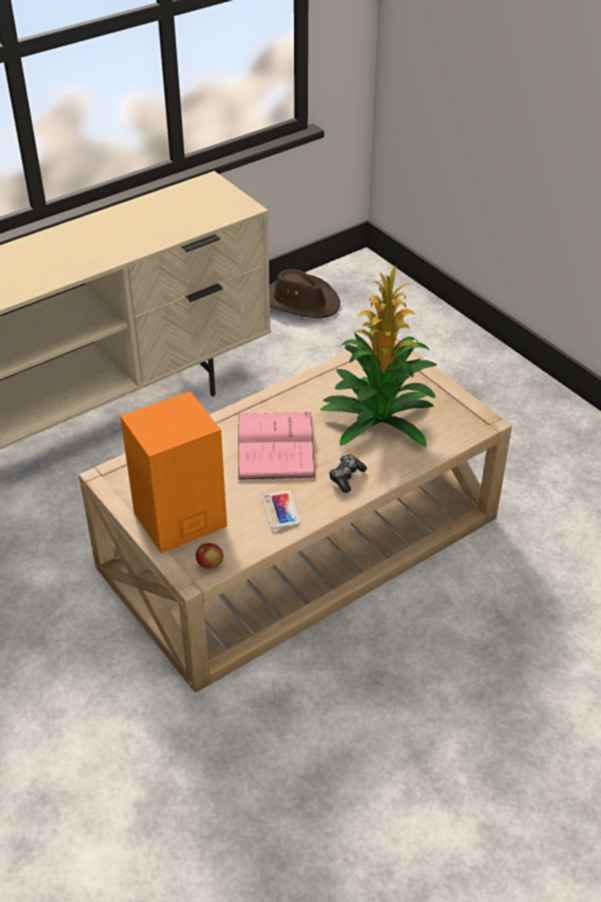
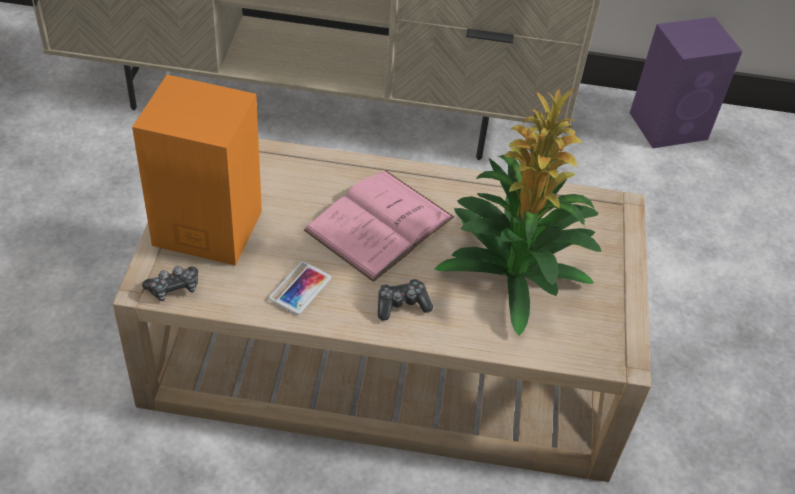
camera: 40 degrees right, 5 degrees up
apple [196,543,223,569] -> game controller [142,266,198,301]
brown hat [269,269,340,318] -> purple speaker [630,17,743,148]

